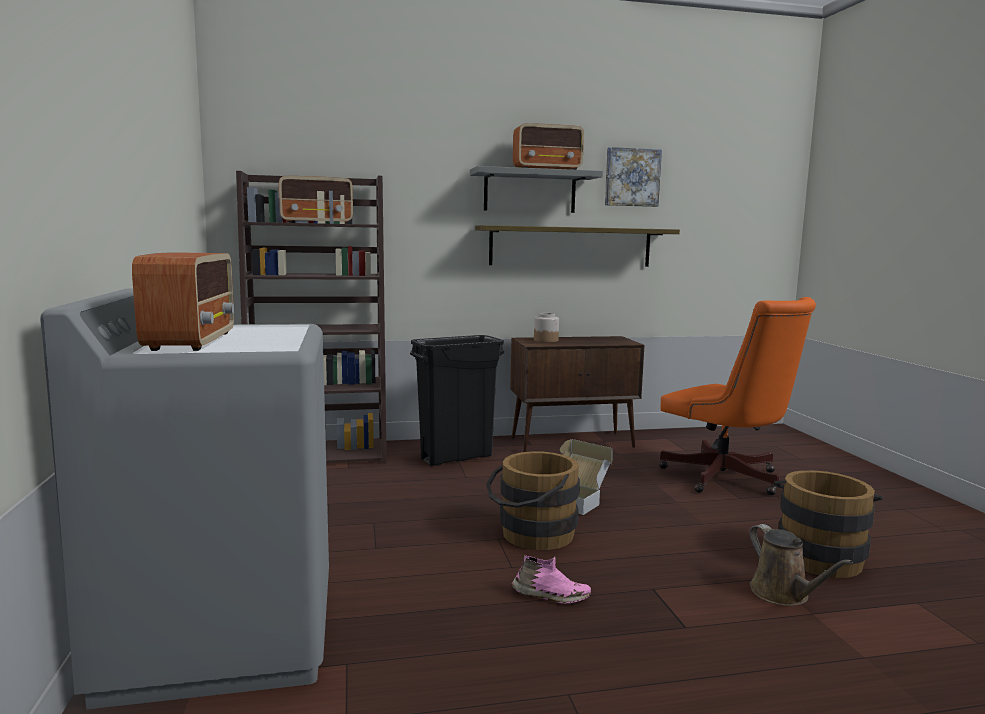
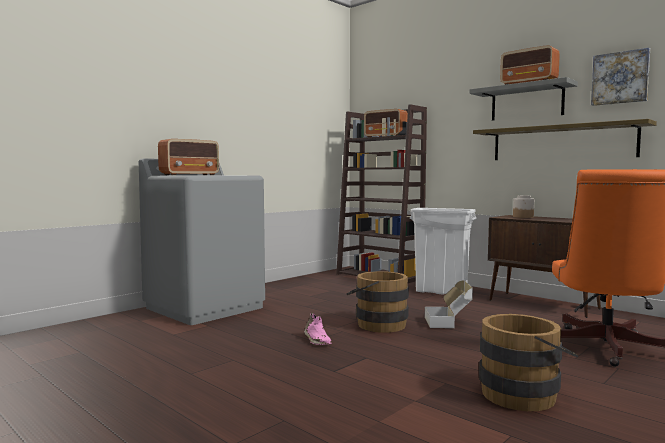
camera: 55 degrees right, 5 degrees down
black trash can [410,335,504,466] -> white trash can [410,208,476,295]
brown watering can [750,524,853,606] -> none

